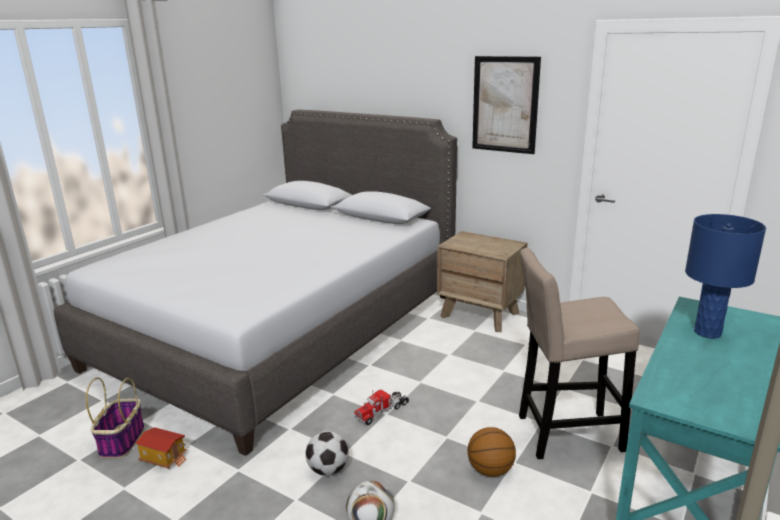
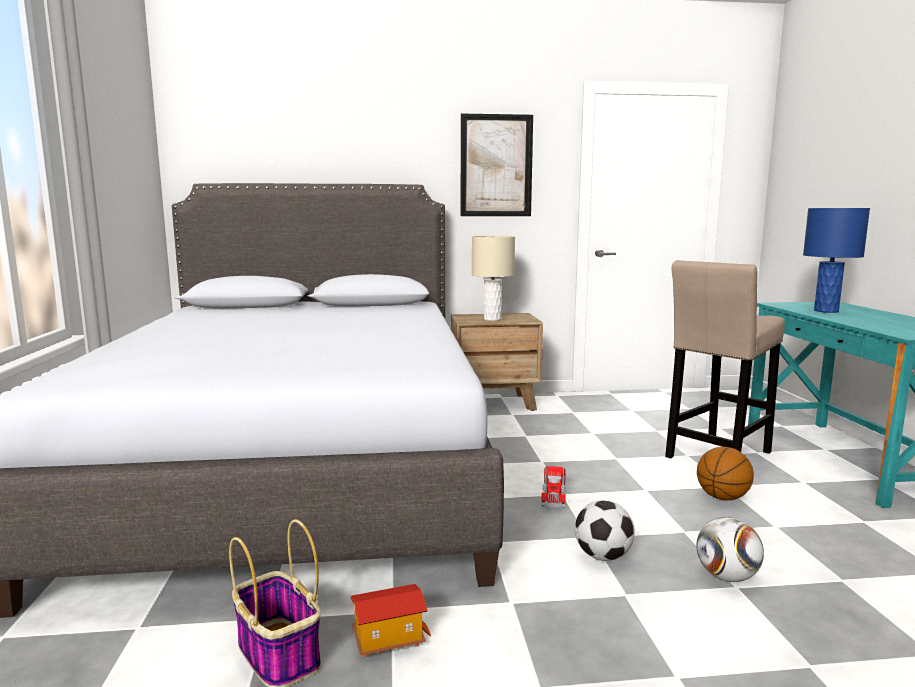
camera: 40 degrees left, 10 degrees down
none -> beige table lamp [472,236,515,321]

